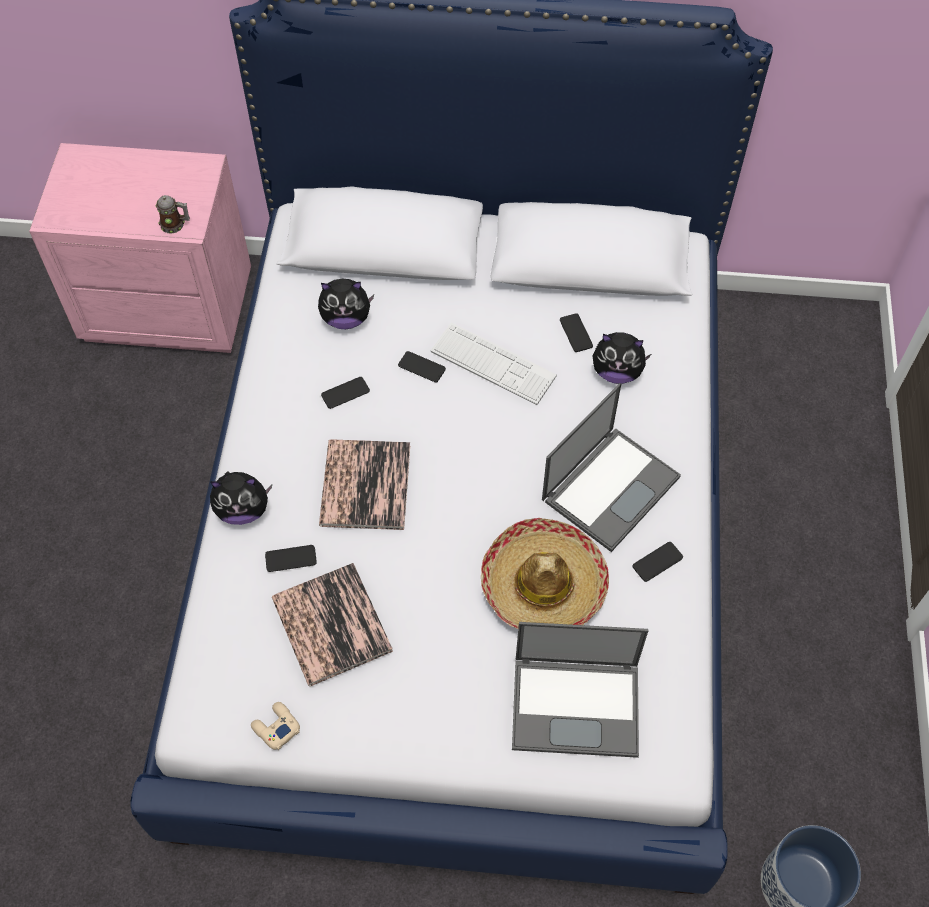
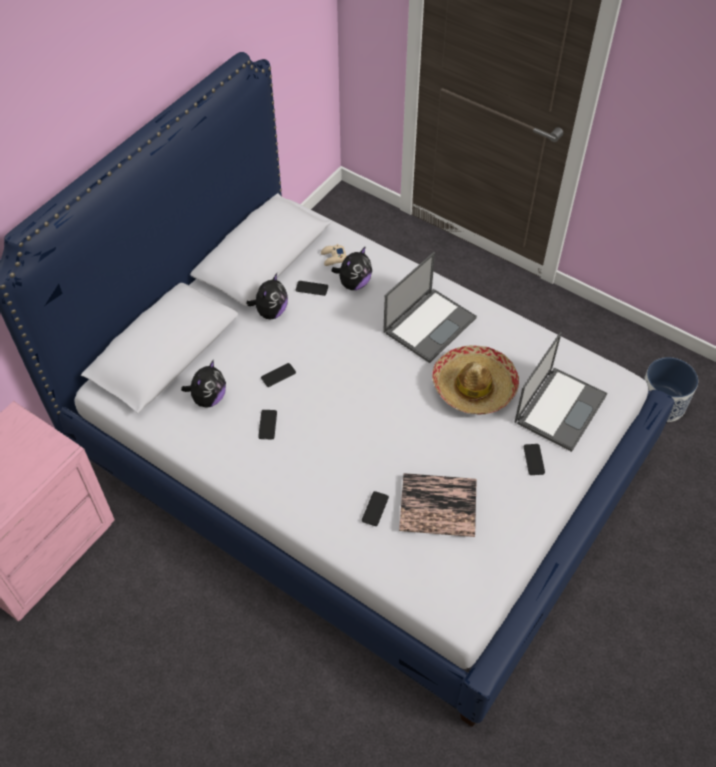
camera: 60 degrees left, 5 degrees down
mug [156,195,190,234] -> none
plush toy [210,471,272,525] -> plush toy moved to [246,273,288,319]
beige game controller [251,702,300,750] -> beige game controller moved to [321,244,347,266]
book [319,439,410,530] -> none
keyboard [431,323,557,405] -> none
laptop [542,383,681,552] -> laptop turned 60 degrees clockwise [383,252,477,363]
phone [632,542,683,582] -> phone moved to [524,444,545,475]

